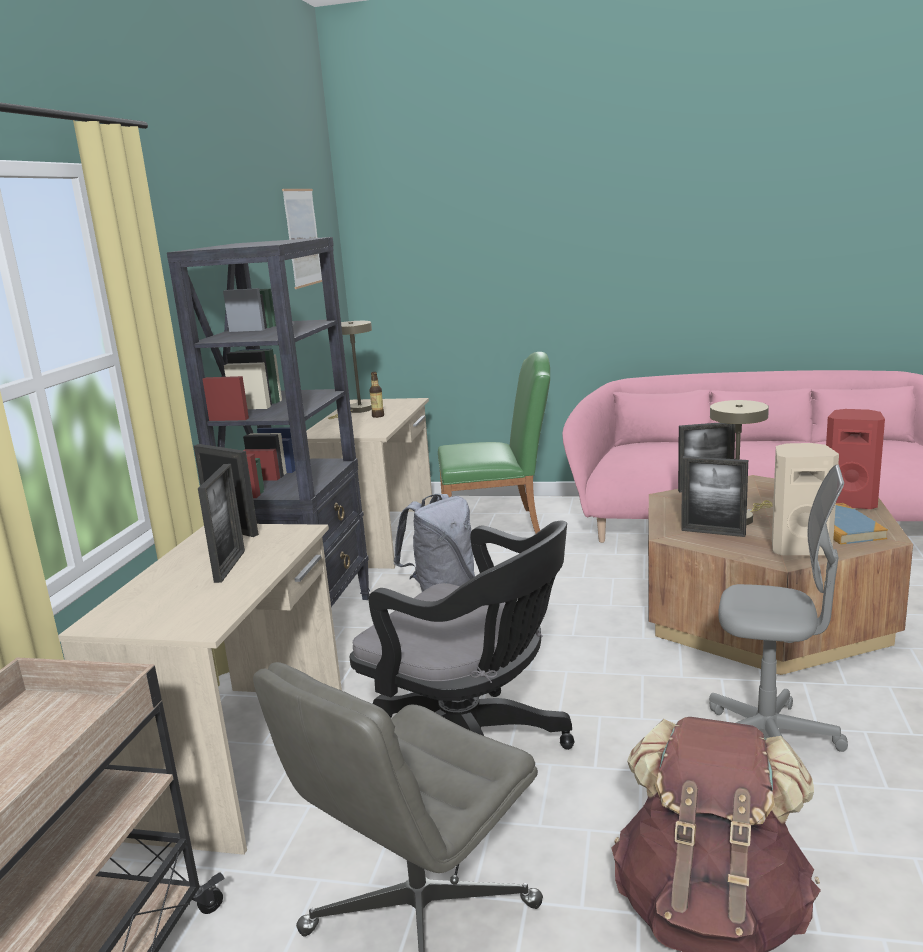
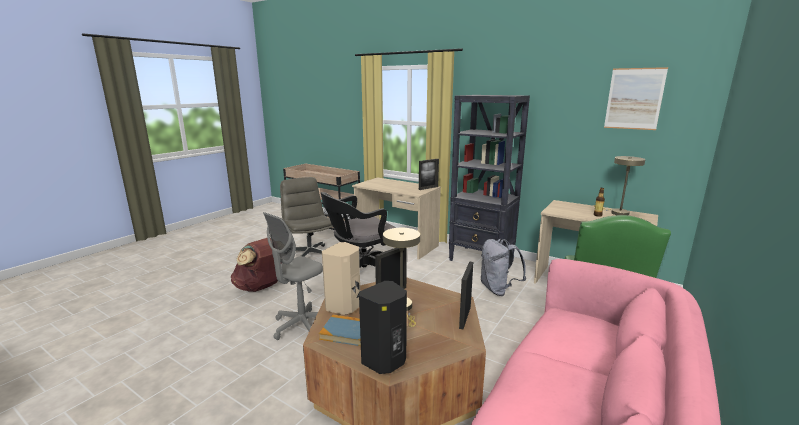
camera: 110 degrees right, 0 degrees up
picture frame [198,464,245,583] -> none
red speaker [826,409,885,509] -> black speaker [359,281,407,374]

